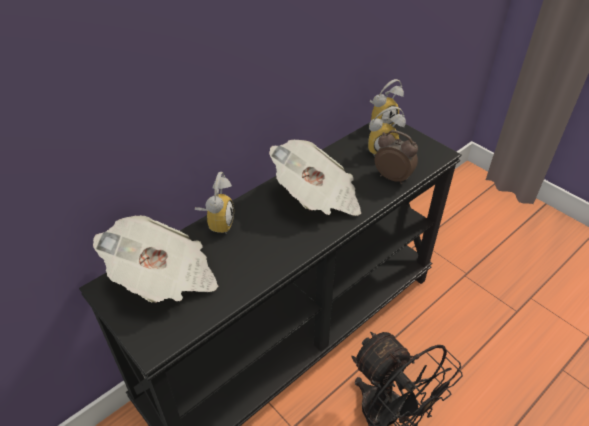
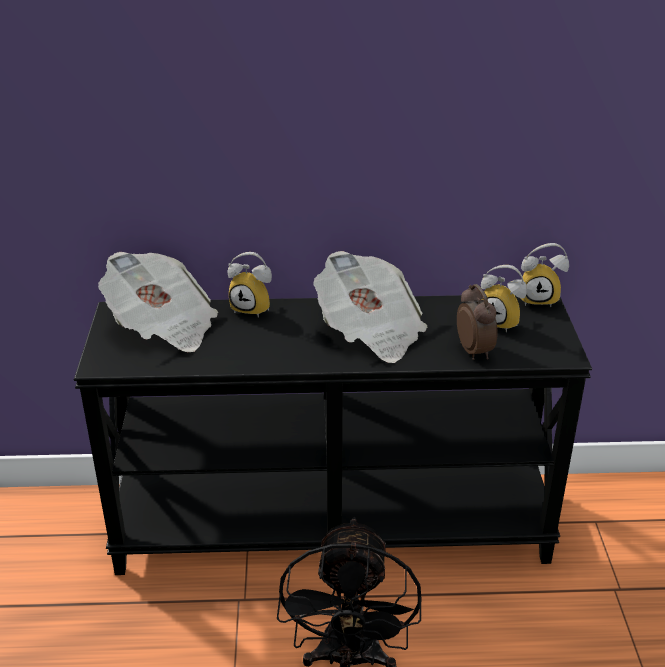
camera: 40 degrees right, 10 degrees down
alarm clock [195,172,234,234] -> alarm clock turned 60 degrees clockwise [227,252,272,318]

